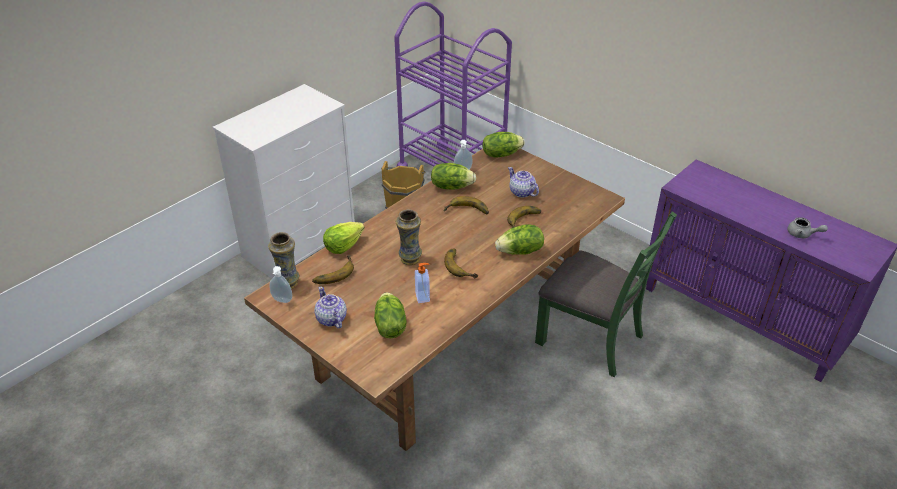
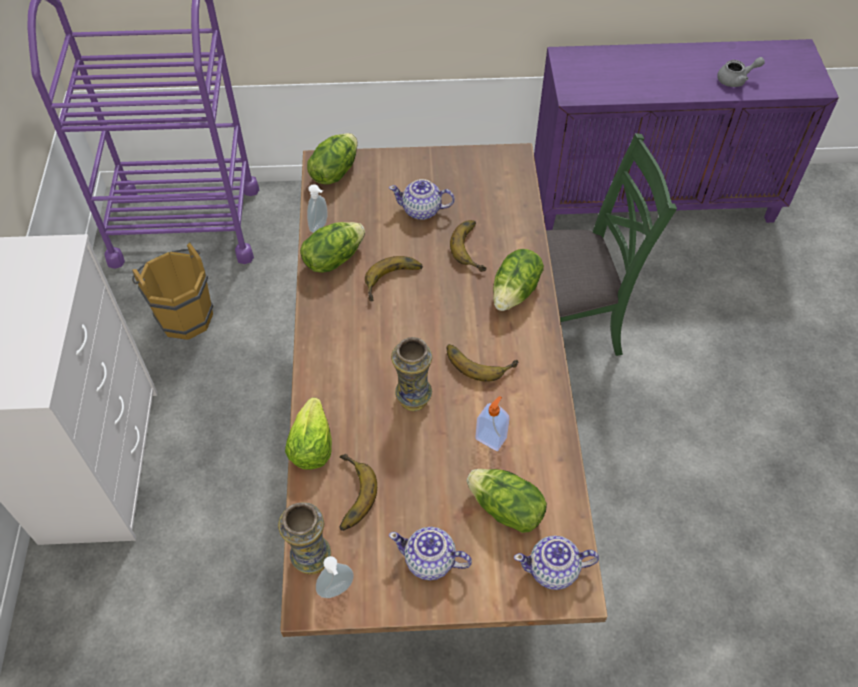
camera: 45 degrees left, 15 degrees up
none -> teapot [514,535,599,590]

